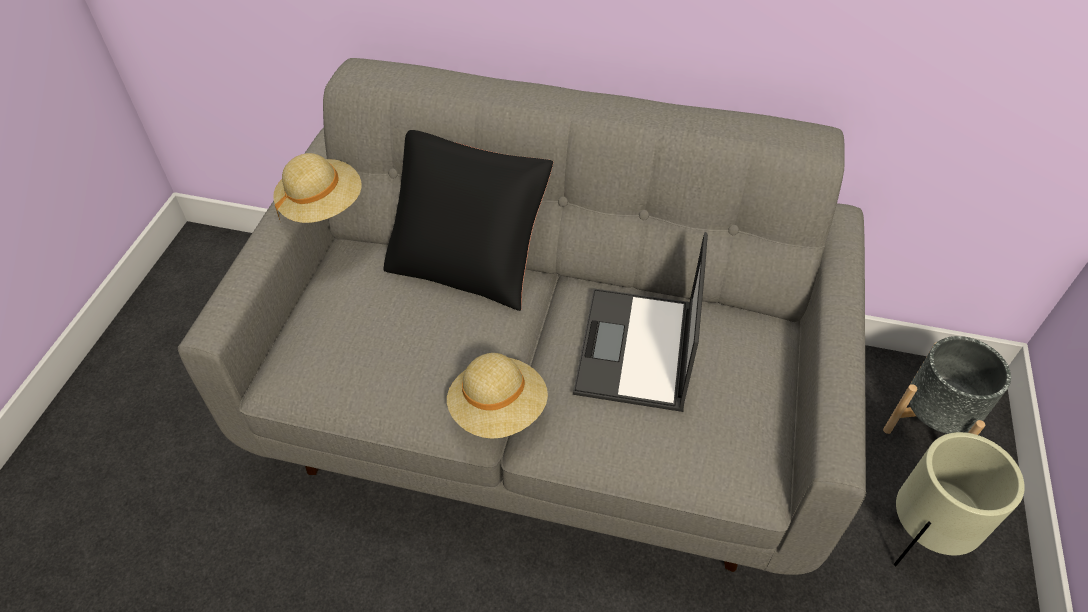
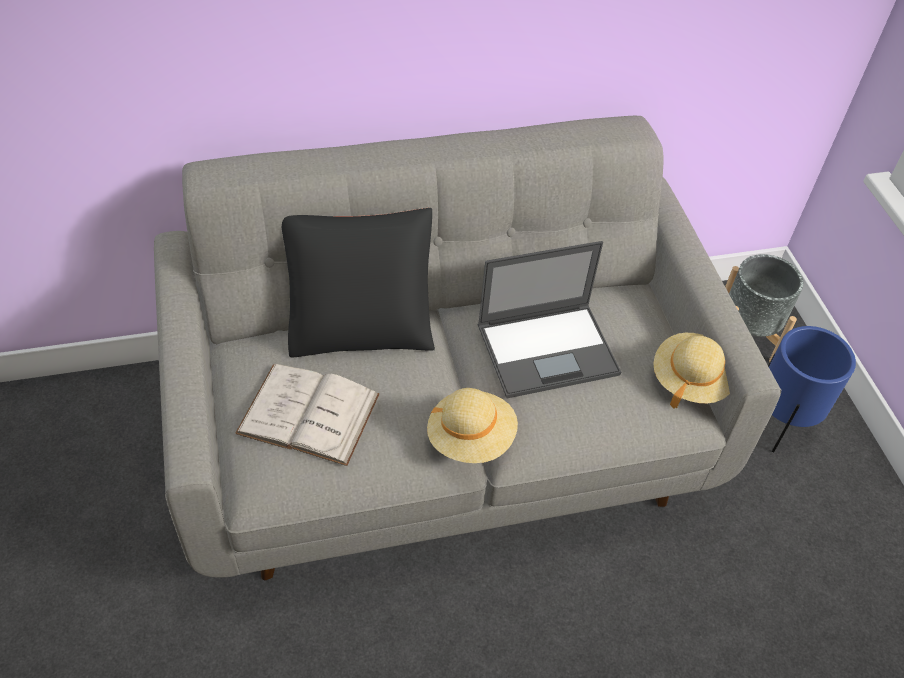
camera: 30 degrees left, 0 degrees up
beige hat [273,153,362,223] -> beige hat moved to [654,333,730,409]
laptop [573,232,708,412] -> laptop turned 90 degrees counterclockwise [478,241,621,399]
beige planter [894,432,1025,566] -> blue planter [768,326,856,452]
none -> white book [235,364,380,466]

